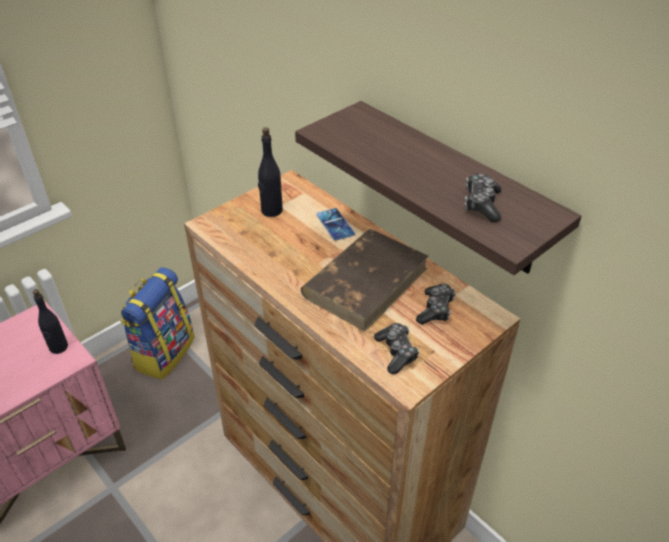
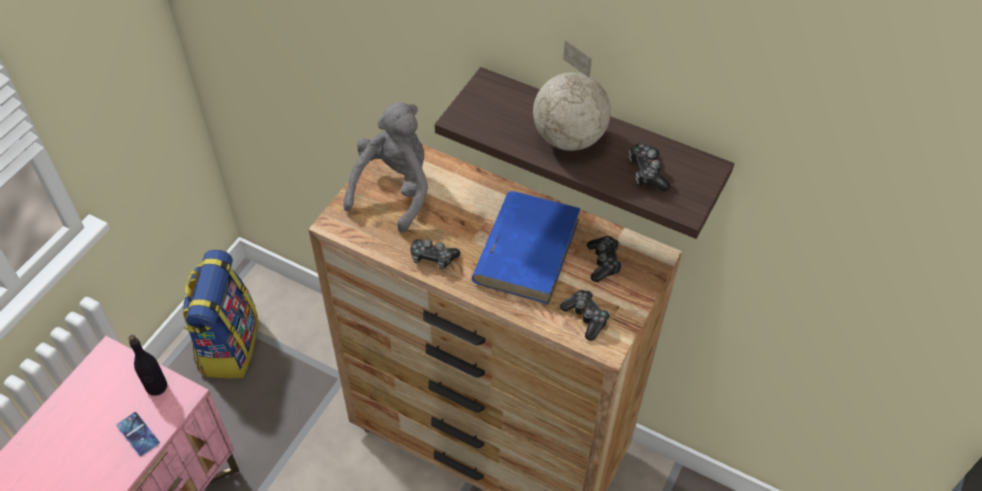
camera: 20 degrees left, 10 degrees up
black bottle [258,127,283,217] -> grey plush toy [344,102,428,233]
brown book [301,229,429,332] -> blue book [472,191,581,305]
phone [316,208,355,241] -> phone moved to [116,412,160,456]
none -> game controller [410,239,460,270]
none -> globe [533,40,611,151]

